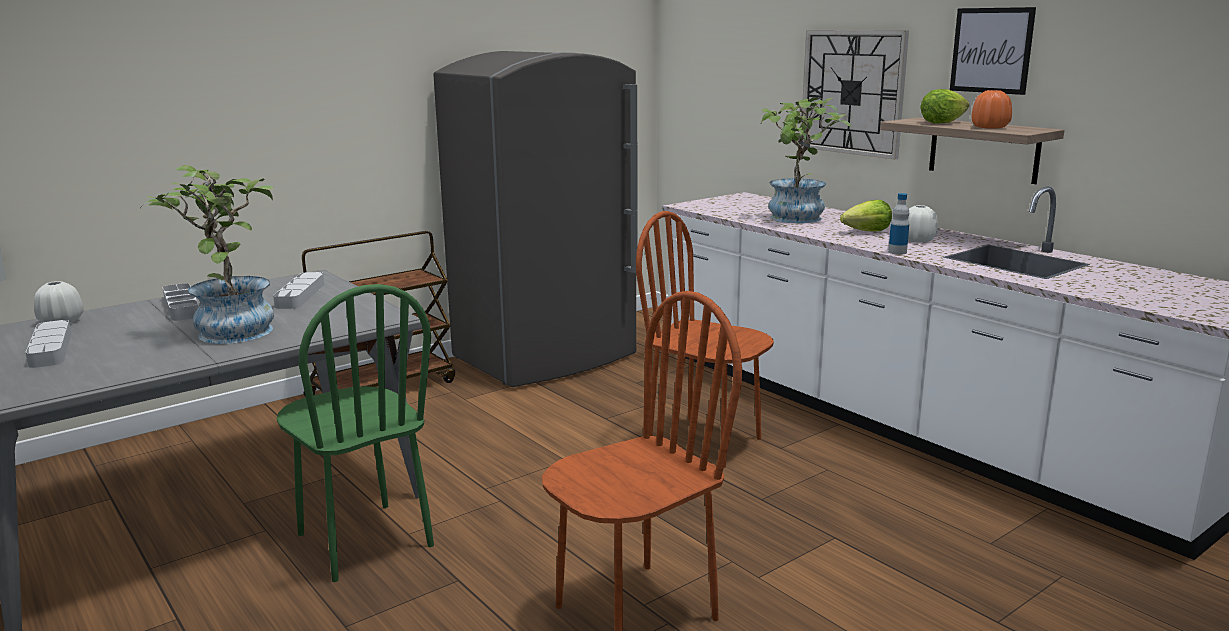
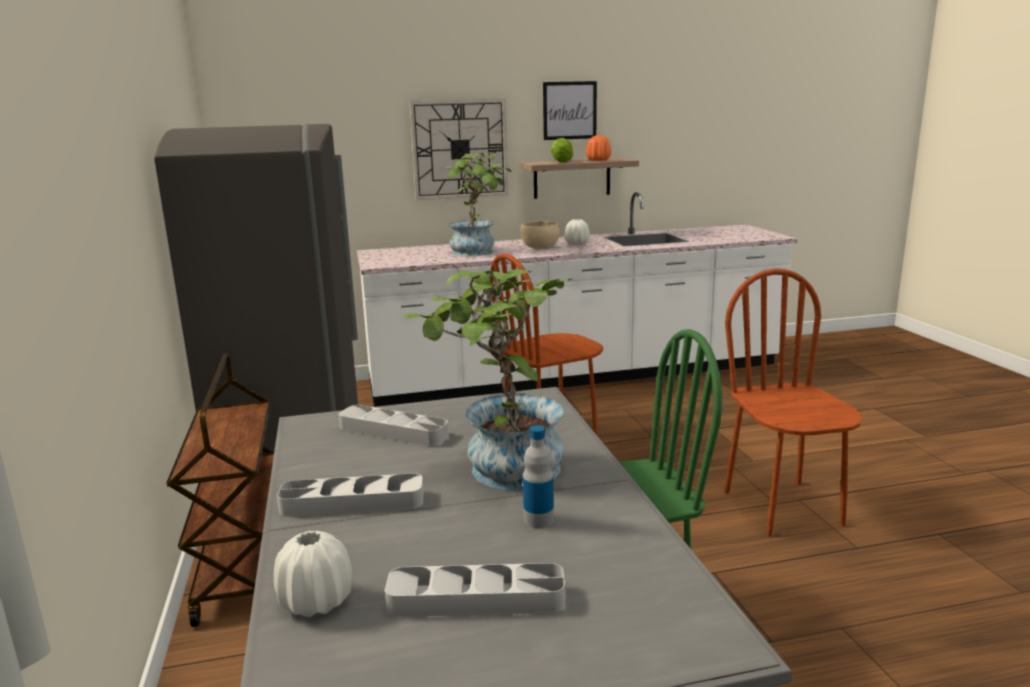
camera: 65 degrees left, 0 degrees up
lettuce [840,200,892,232] -> beige bowl [520,221,560,249]
bottle [888,193,909,255] -> bottle moved to [523,425,554,528]

